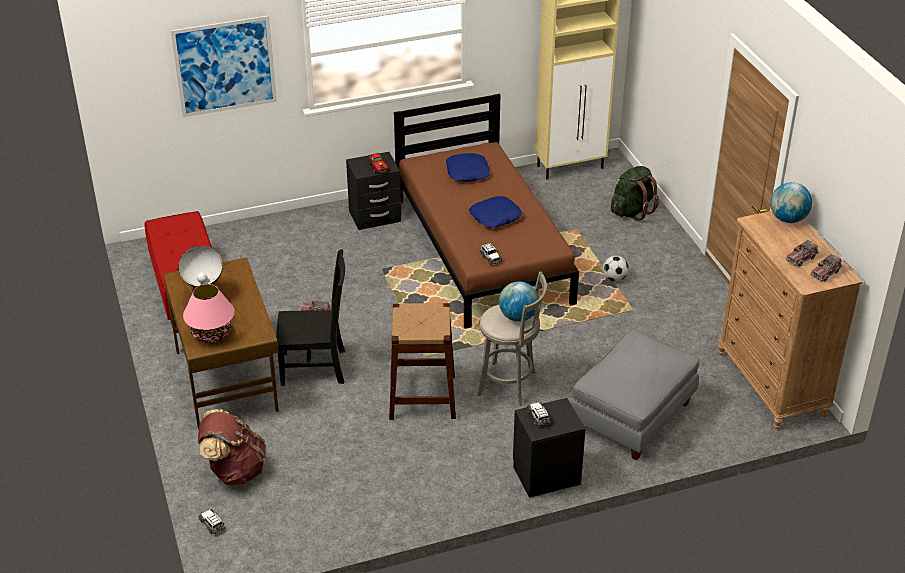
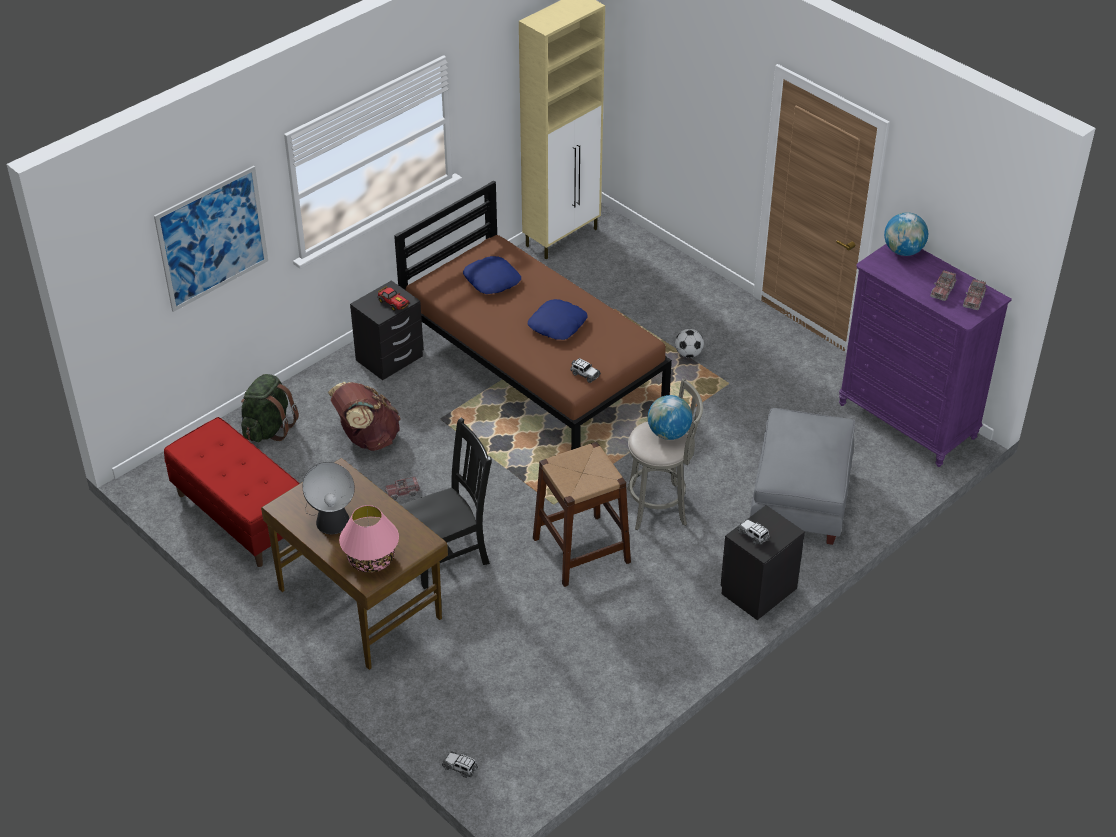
camera: 25 degrees left, 5 degrees up
brown backpack [198,409,266,485] -> brown backpack moved to [328,382,400,451]
green backpack [611,166,659,221] -> green backpack moved to [241,374,299,442]
brown dresser [718,211,863,429] -> purple dresser [839,244,1012,467]

